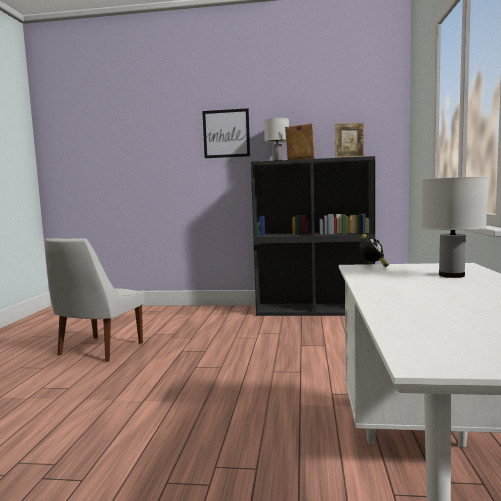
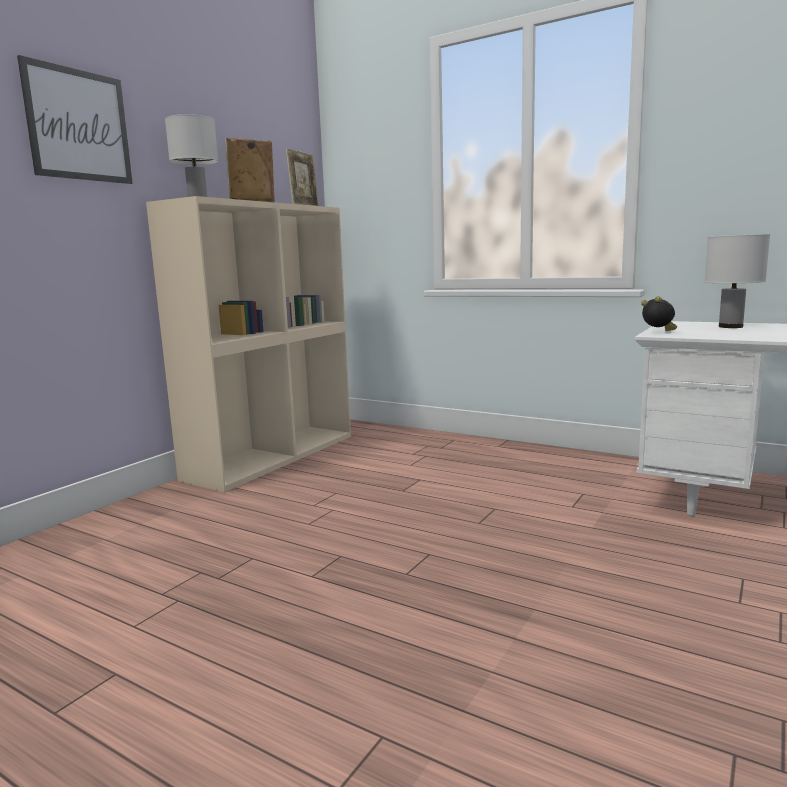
camera: 65 degrees left, 5 degrees up
white chair [45,238,145,362] -> none
black bookcase [251,156,375,316] -> beige bookcase [146,196,351,492]

